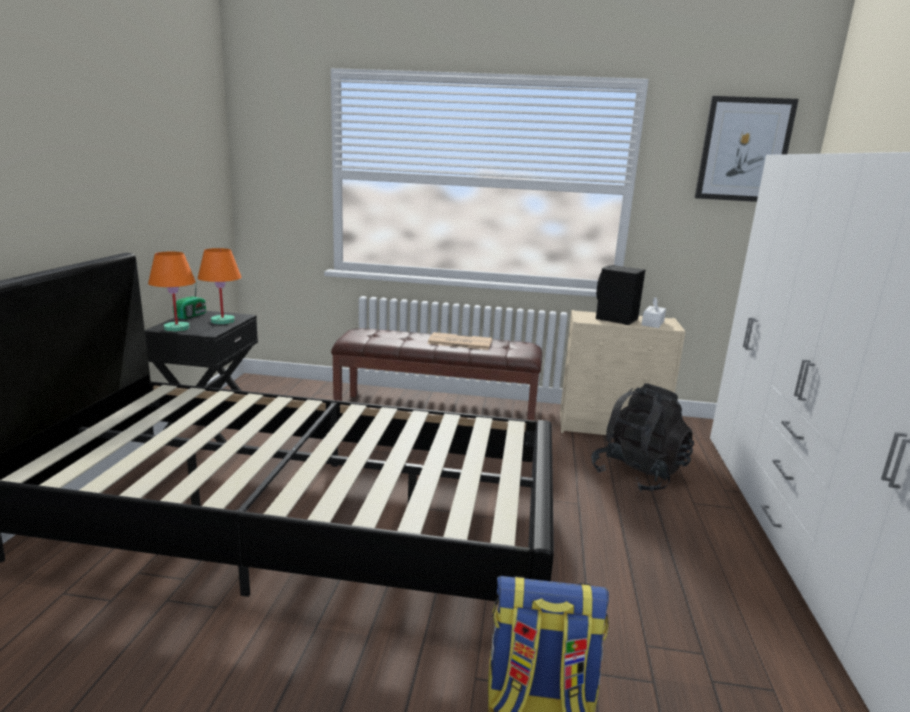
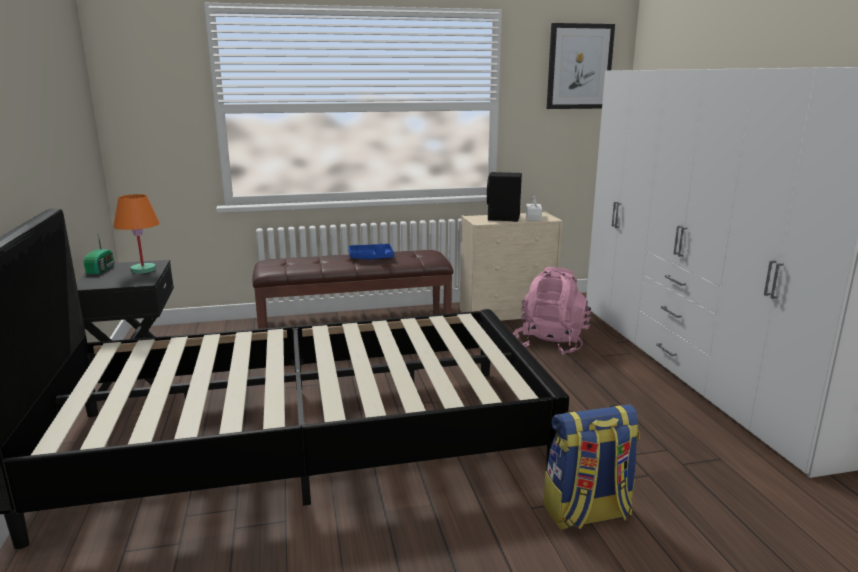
camera: 20 degrees left, 0 degrees up
orange table lamp [148,251,196,332] -> none
newspaper [428,332,492,350] -> blue tray [348,244,394,259]
black backpack [591,383,694,492] -> pink backpack [513,267,591,355]

